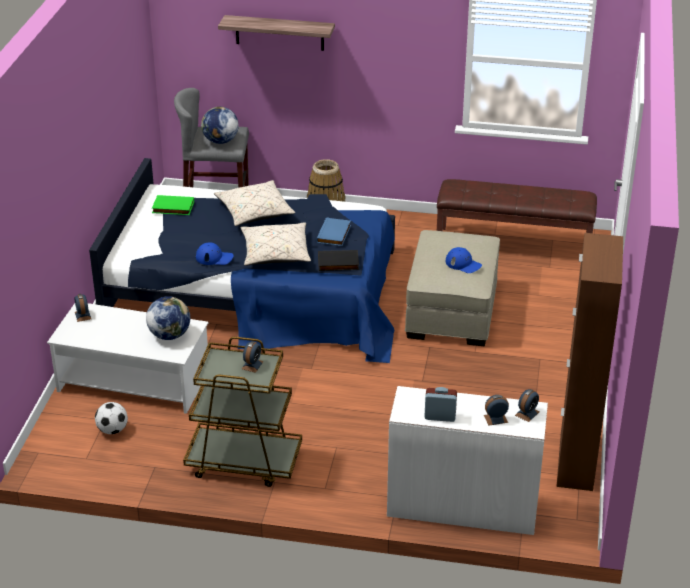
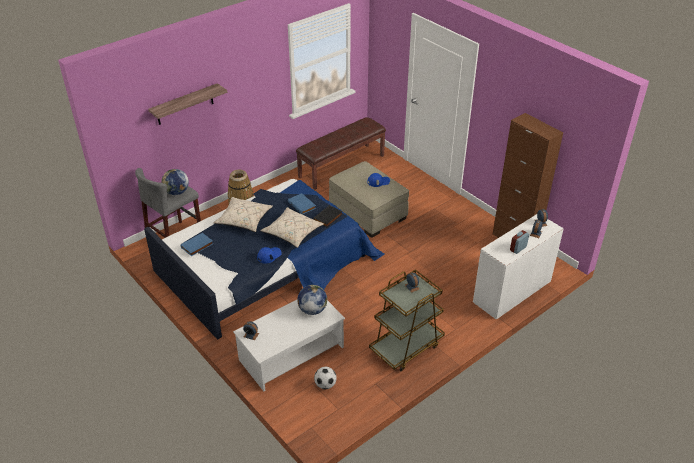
camera: 50 degrees left, 5 degrees up
green book [152,195,194,215] -> blue book [180,233,213,256]

